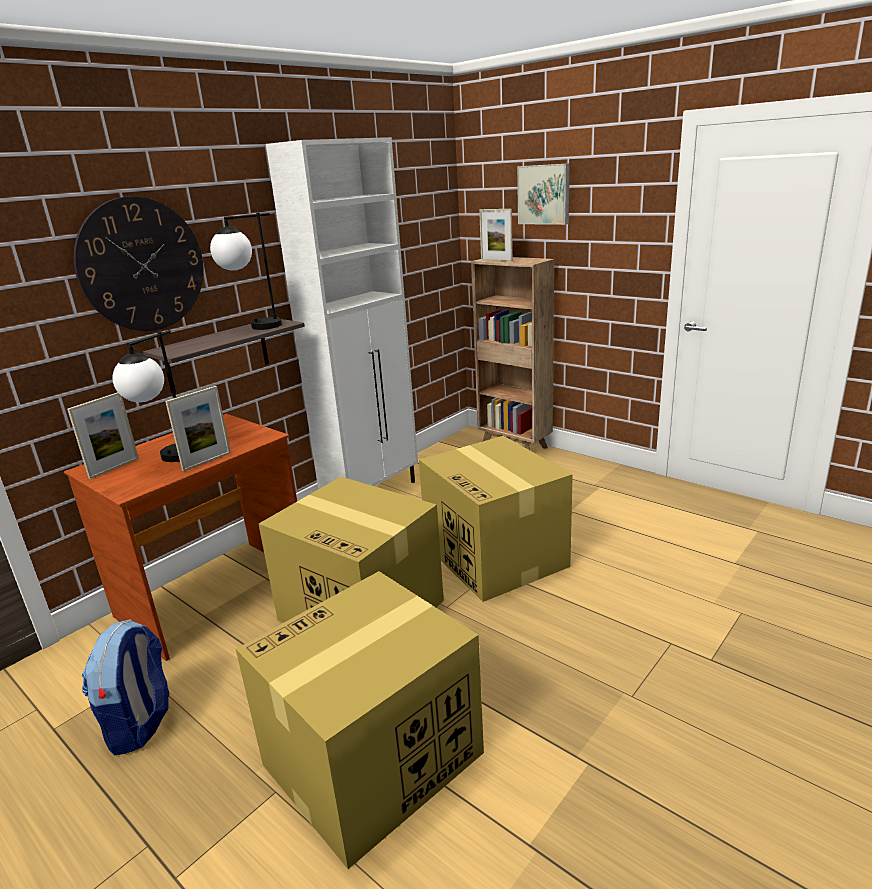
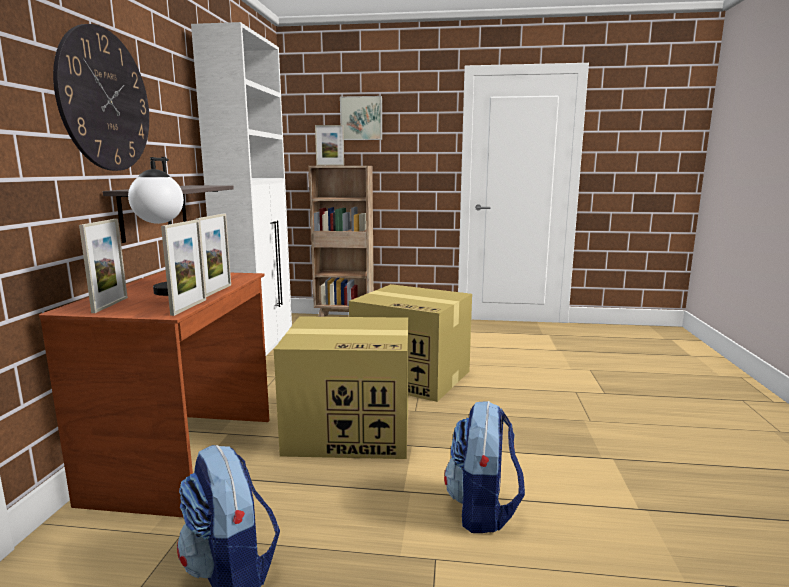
camera: 35 degrees left, 10 degrees down
table lamp [210,213,282,330] -> none
cardboard box [236,571,484,869] -> backpack [444,401,525,533]
none -> picture frame [161,220,206,316]

